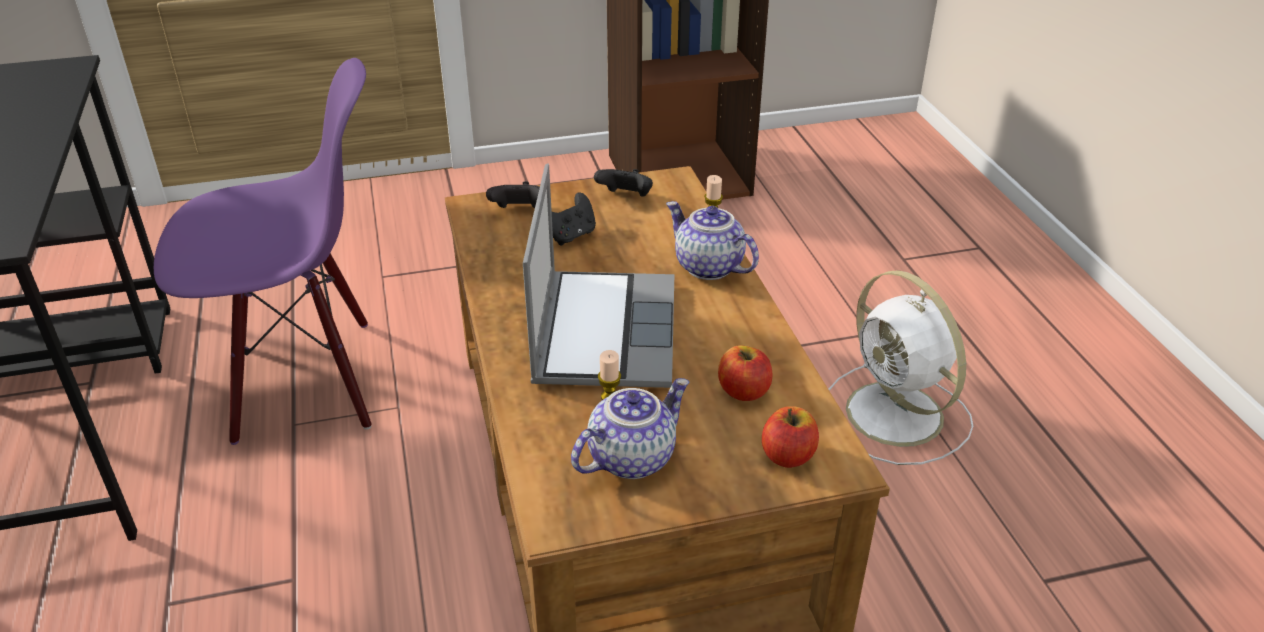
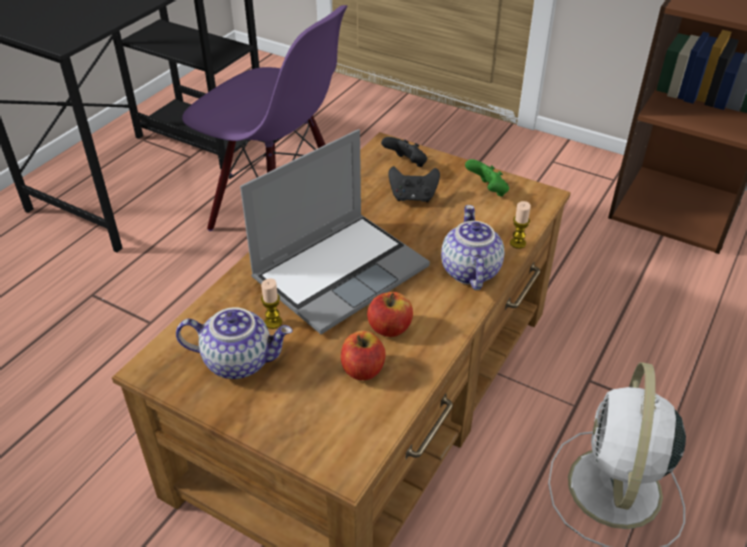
camera: 45 degrees right, 5 degrees up
black game controller [594,169,653,196] -> green game controller [465,159,509,197]
apple [762,406,819,468] -> apple moved to [367,292,413,337]

